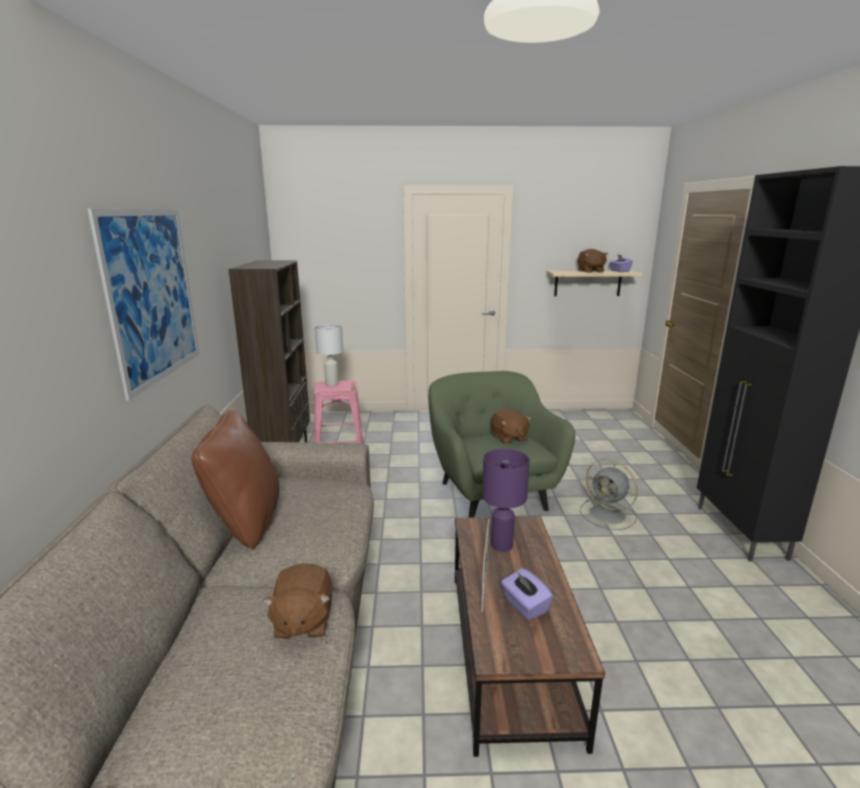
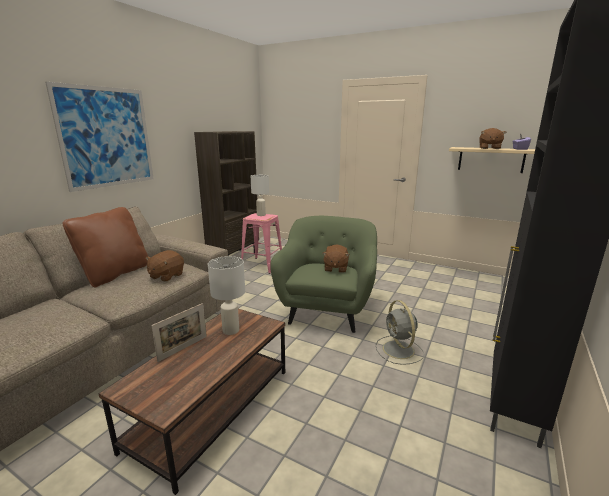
camera: 30 degrees right, 0 degrees up
brown plush toy [262,563,332,639] -> brown plush toy moved to [146,250,184,282]
purple table lamp [482,449,530,552] -> white table lamp [208,256,245,335]
purple tissue box [501,568,553,621] -> none

